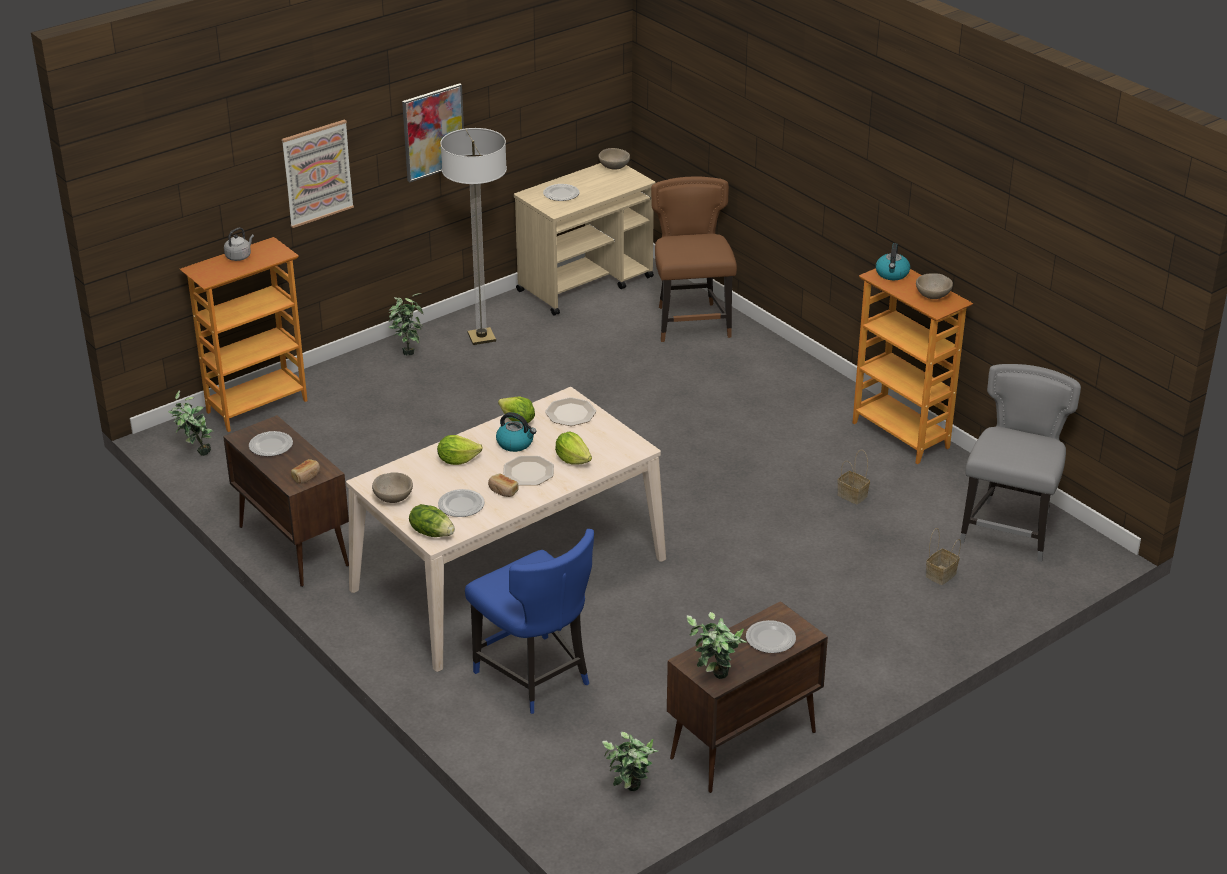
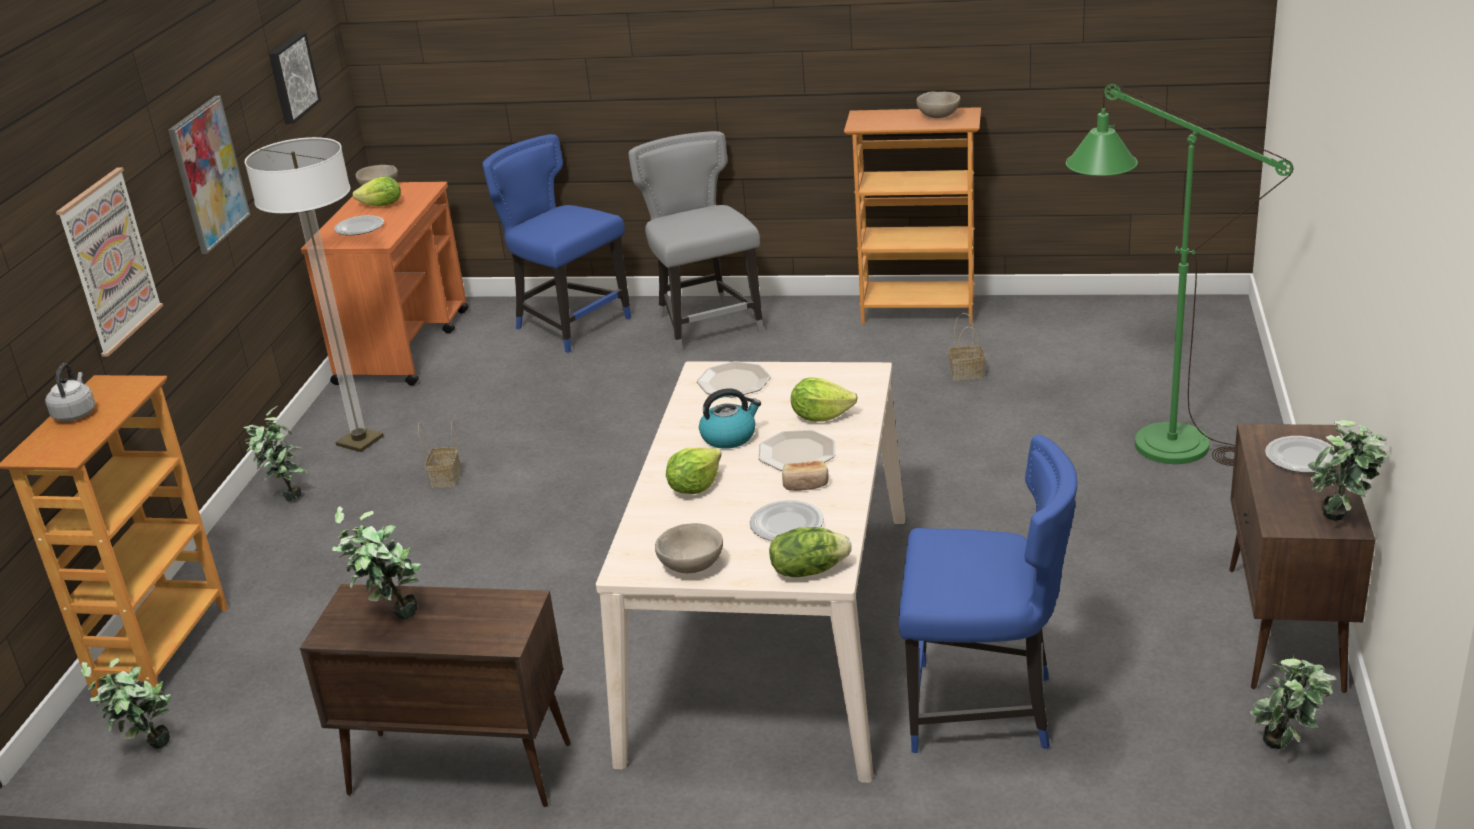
camera: 40 degrees left, 5 degrees down
plate [249,431,293,456] -> potted plant [332,507,422,619]
bread [291,459,320,484] -> none
lettuce [498,397,535,423] -> lettuce moved to [353,176,401,206]
beige cart [514,163,656,316] -> orange cart [301,182,469,385]
brown chair [651,177,737,342] -> blue chair [483,134,631,353]
kettle [876,243,910,280] -> none
basket [926,528,961,585] -> basket moved to [418,421,461,488]
grey chair [959,364,1081,562] -> grey chair moved to [628,131,764,353]
none -> picture [269,32,321,124]
none -> green floor lamp [1066,84,1293,466]

